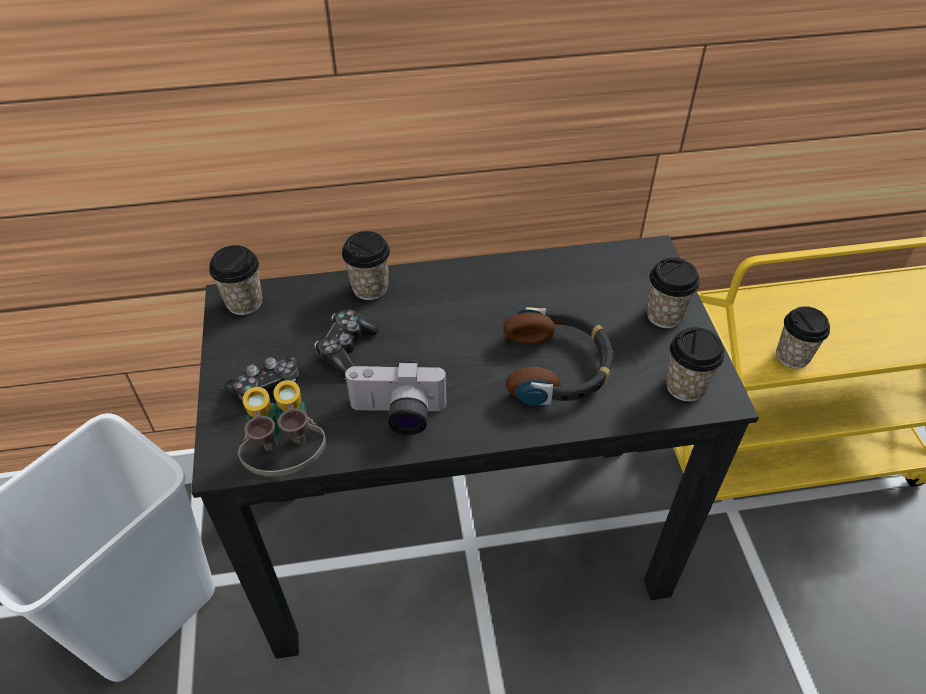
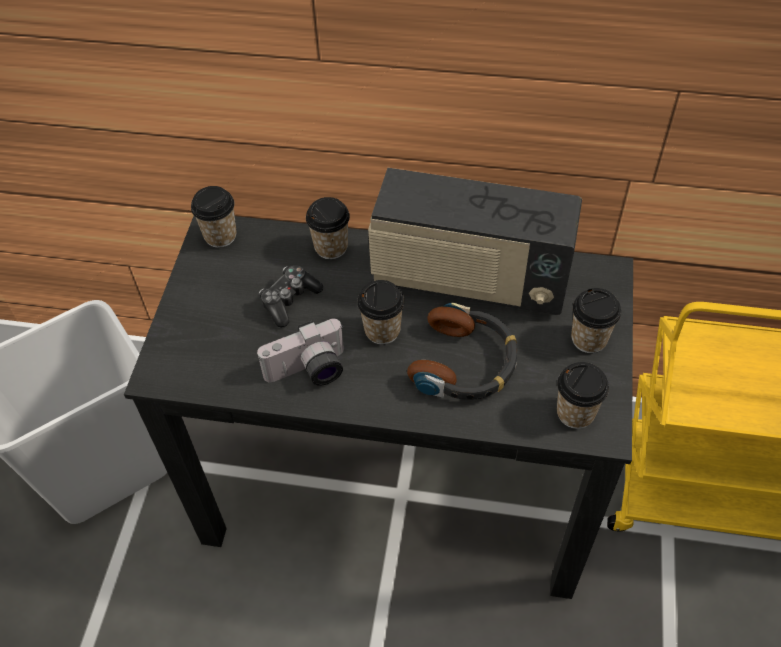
camera: 20 degrees right, 5 degrees up
game controller [225,356,299,401] -> none
binoculars [238,380,326,477] -> none
camera [344,360,448,435] -> camera turned 45 degrees counterclockwise [257,319,344,386]
cup [776,306,830,369] -> cup moved to [357,280,405,345]
none -> radio [368,168,582,315]

